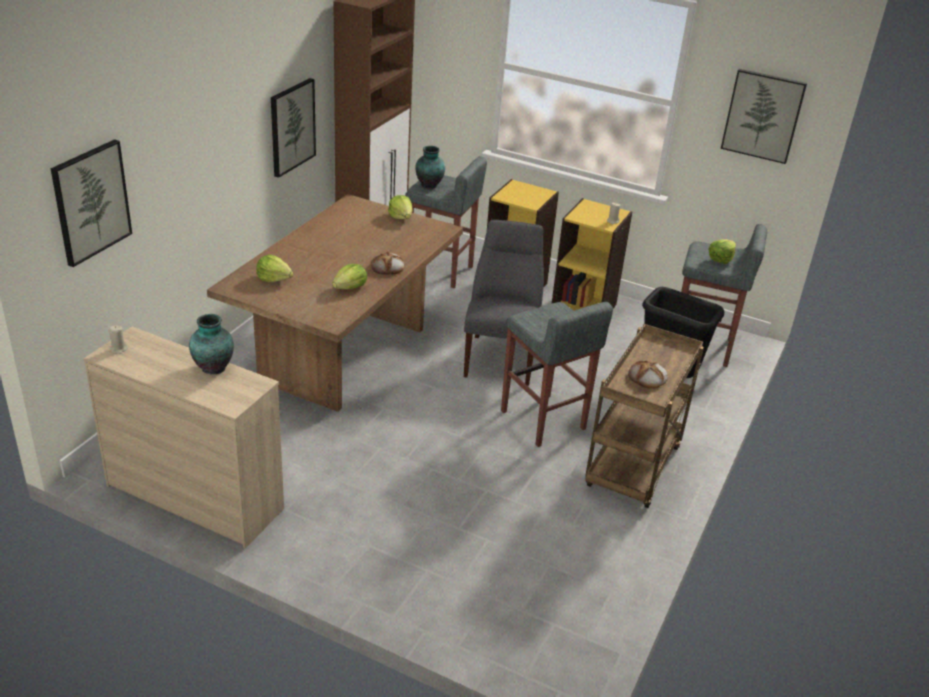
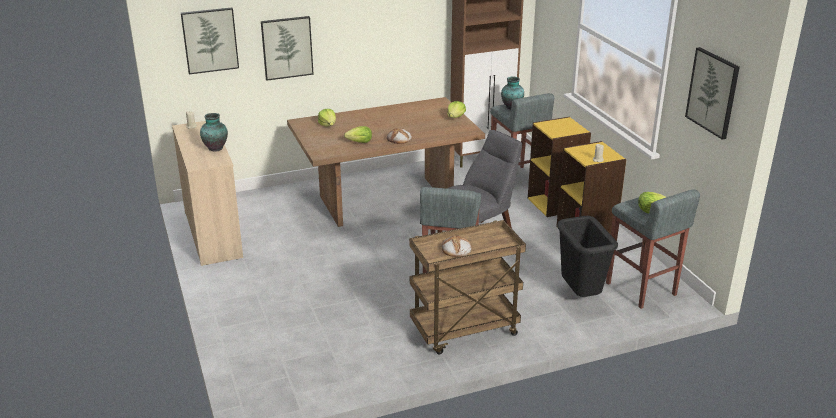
camera: 45 degrees right, 5 degrees down
picture [271,78,316,178] -> picture moved to [261,16,314,81]

